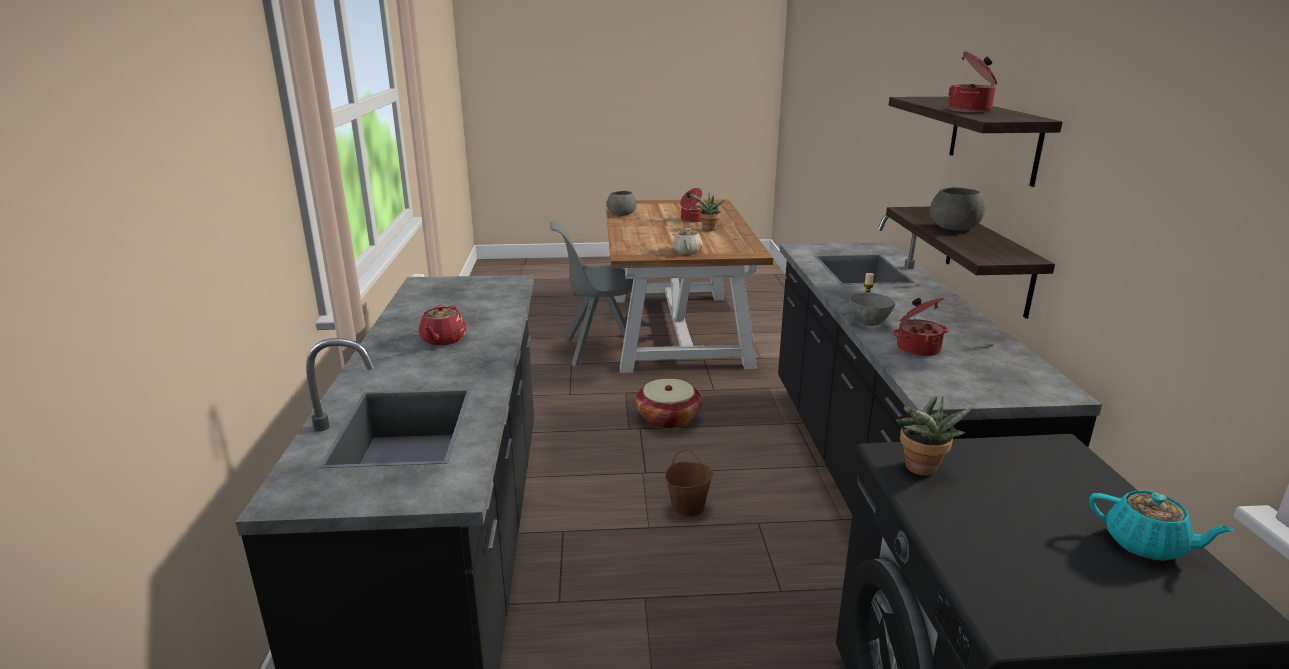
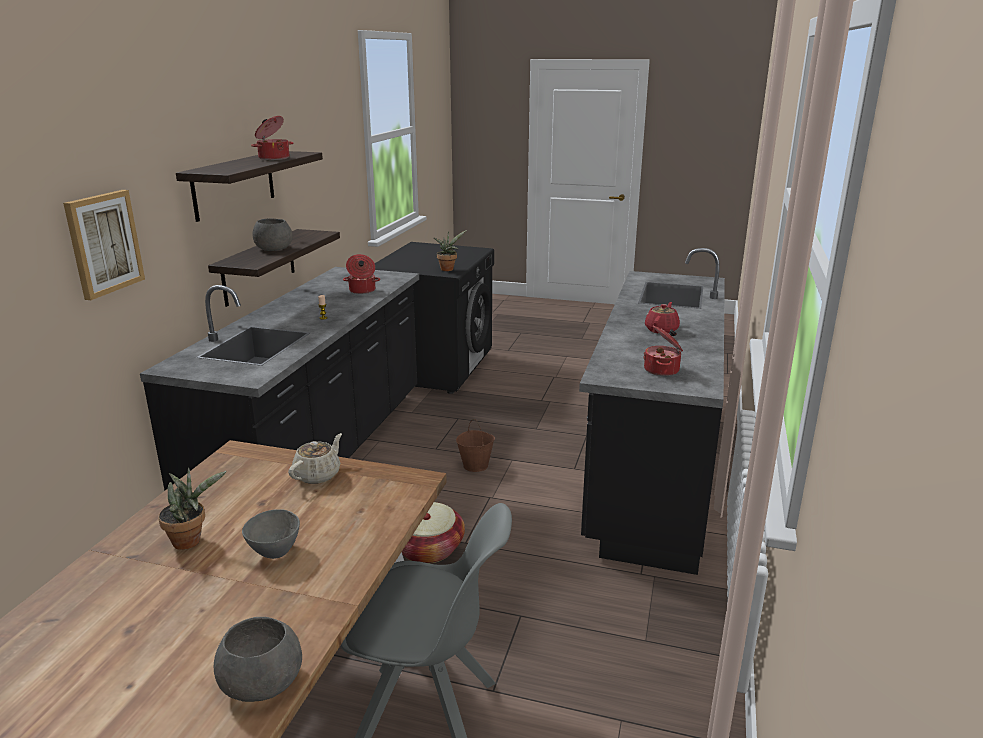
camera: 160 degrees left, 0 degrees up
cooking pot [680,188,702,222] -> cooking pot moved to [643,326,683,376]
grey bowl [849,293,895,326] -> grey bowl moved to [242,509,300,559]
turquoise teapot [1089,491,1235,560] -> none
none -> picture [63,190,145,300]

